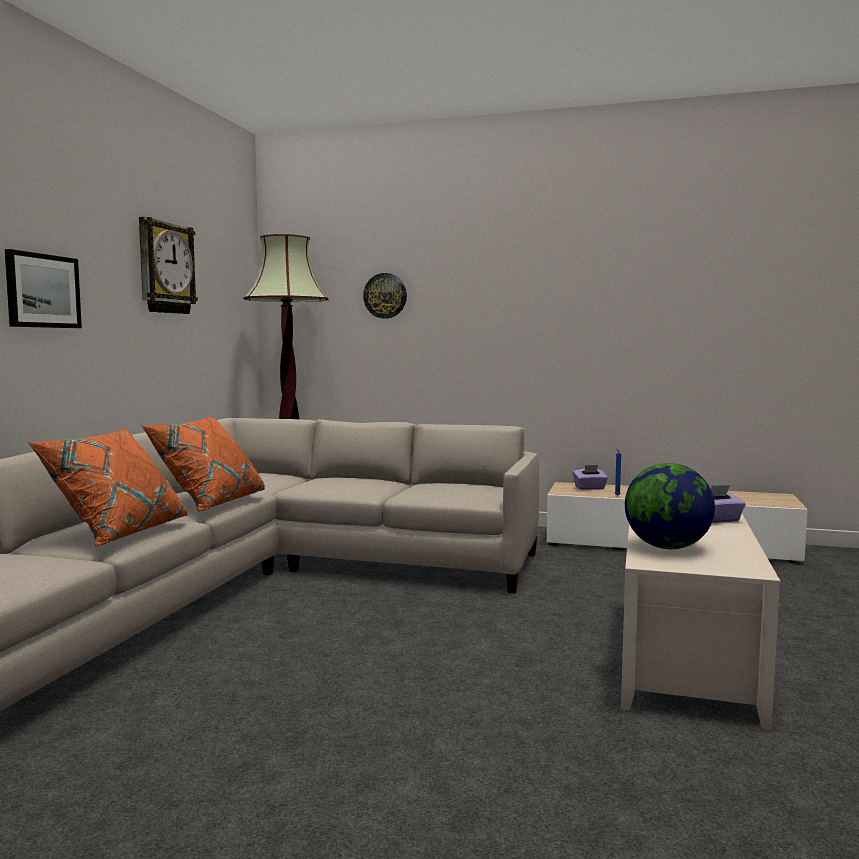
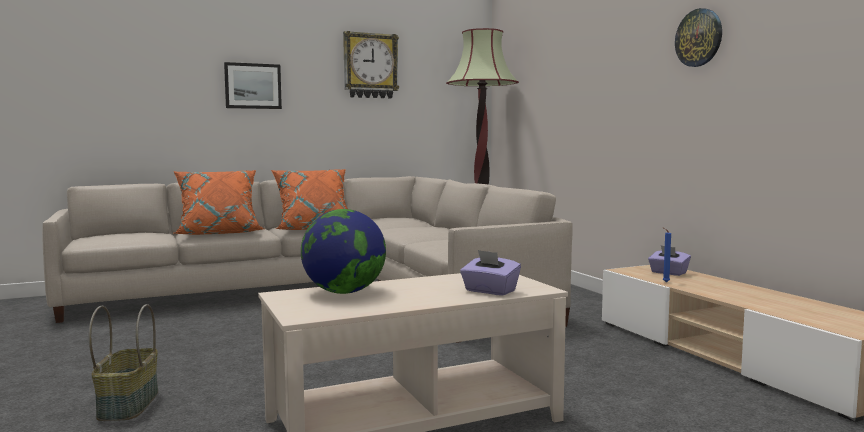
camera: 50 degrees right, 0 degrees up
wall clock [363,273,407,319] -> wall clock moved to [675,8,722,67]
none -> basket [89,304,158,421]

